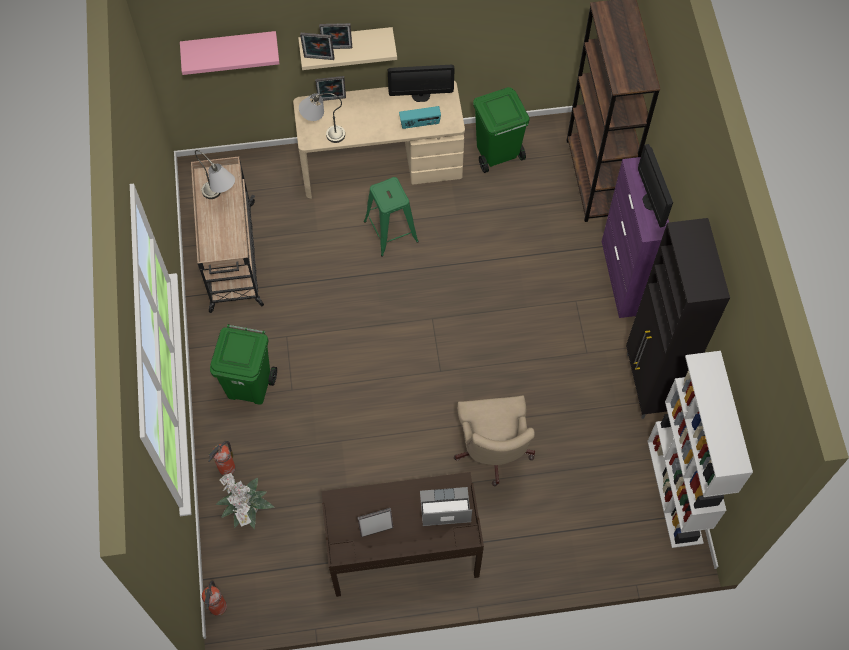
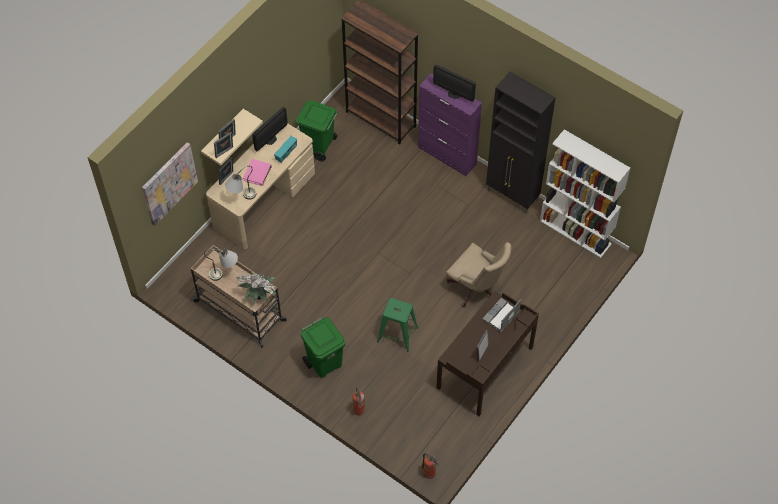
camera: 45 degrees left, 5 degrees down
pink shelf [180,31,280,75] -> picture [142,142,198,226]
potted plant [216,473,274,529] -> potted plant moved to [236,272,277,304]
green stool [364,177,419,257] -> green stool moved to [377,298,418,352]
none -> pink book [243,159,272,186]

